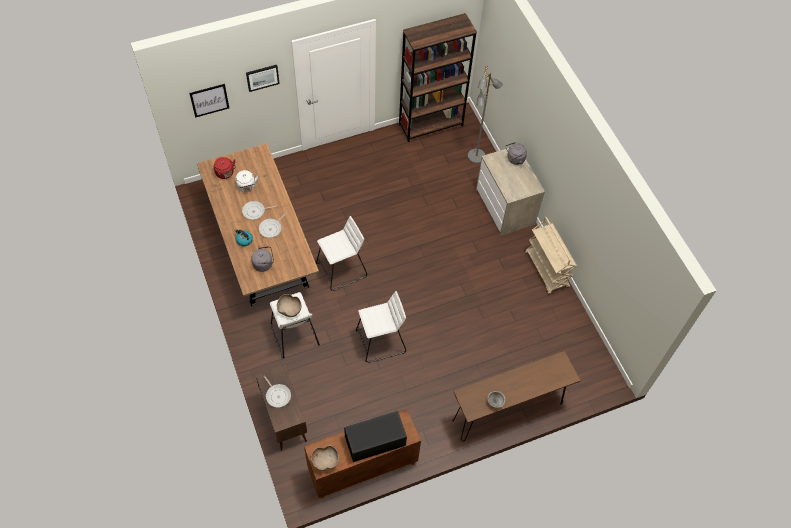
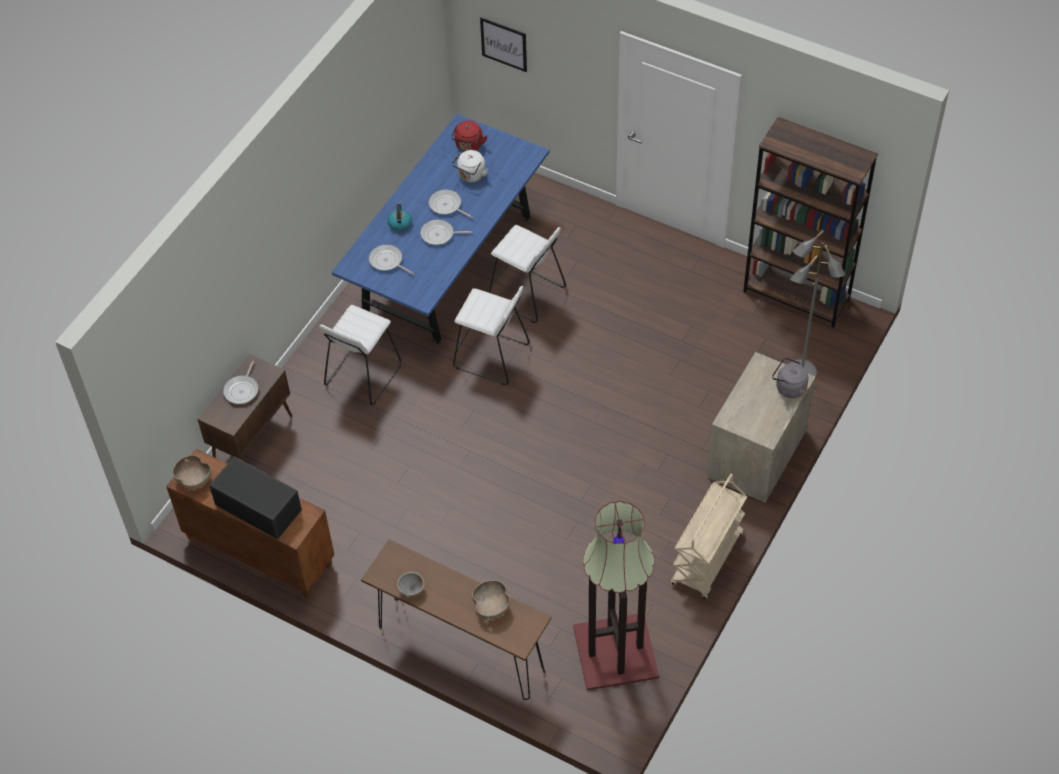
camera: 55 degrees right, 5 degrees down
brown dining table [197,143,319,306] -> blue dining table [332,114,549,344]
picture [246,65,280,92] -> none
grey kettle [251,246,274,272] -> frying pan [369,245,414,275]
brown bowl [277,294,301,317] -> brown bowl moved to [472,580,510,619]
white stool [356,291,406,363] -> white stool moved to [489,225,566,323]
none -> floor lamp [573,501,659,691]

